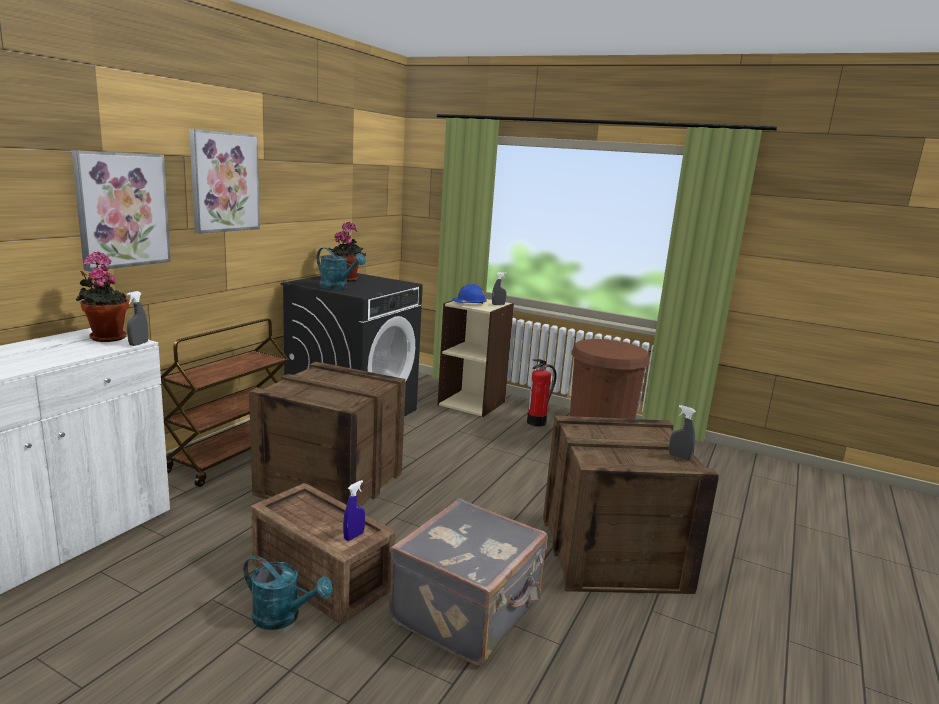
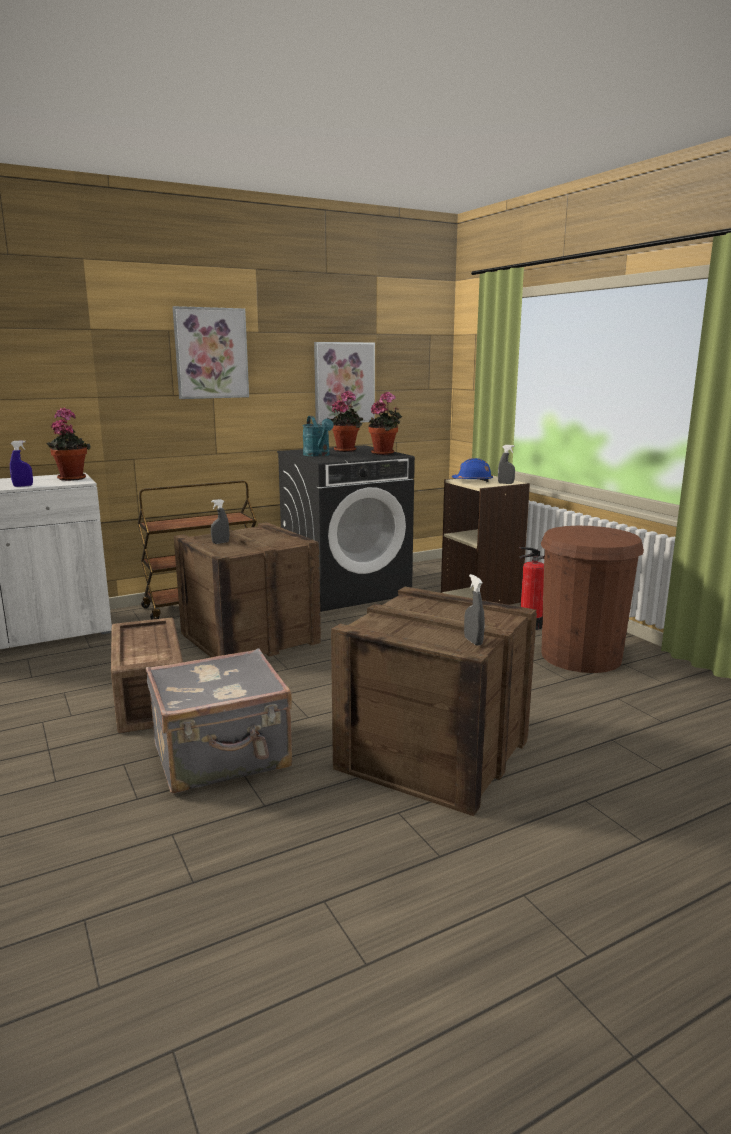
camera: 35 degrees right, 0 degrees up
picture [72,150,171,271] -> picture moved to [314,342,375,424]
grey spray bottle [127,291,148,346] -> grey spray bottle moved to [211,499,229,544]
turquoise watering can [244,555,333,630] -> none
blue spray bottle [343,480,365,541] -> blue spray bottle moved to [10,440,33,487]
none -> potted plant [368,392,402,455]

